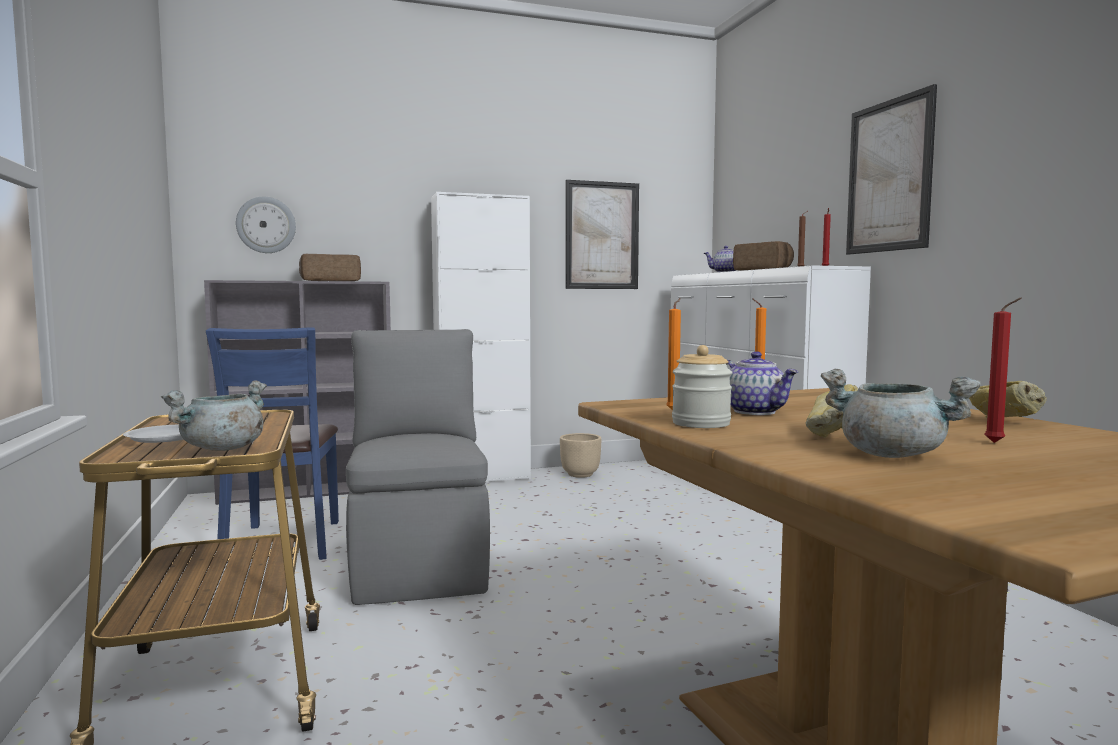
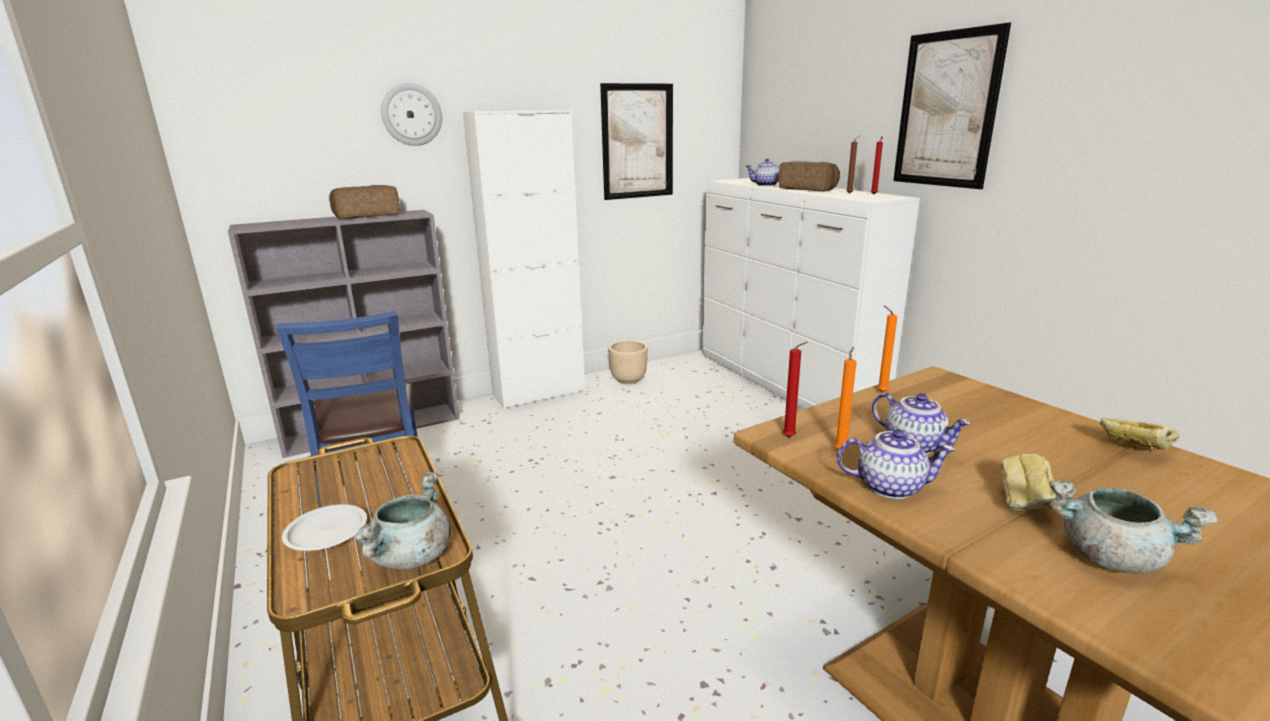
camera: 10 degrees left, 15 degrees up
wall clock [236,197,296,253] -> wall clock moved to [381,83,442,146]
grey chair [346,329,490,605] -> none
jar [672,345,732,428] -> teapot [837,429,955,499]
red candle [984,298,1022,443] -> red candle moved to [783,342,808,437]

